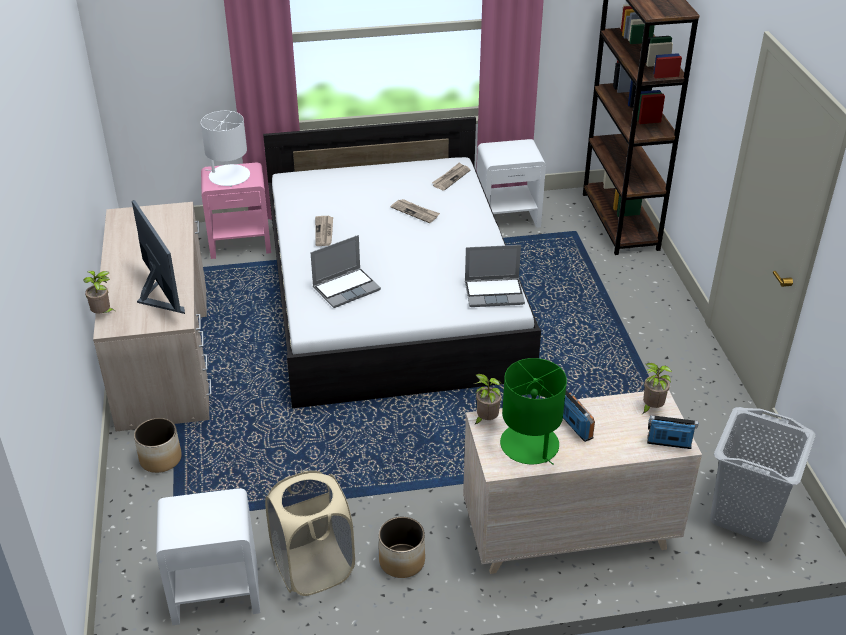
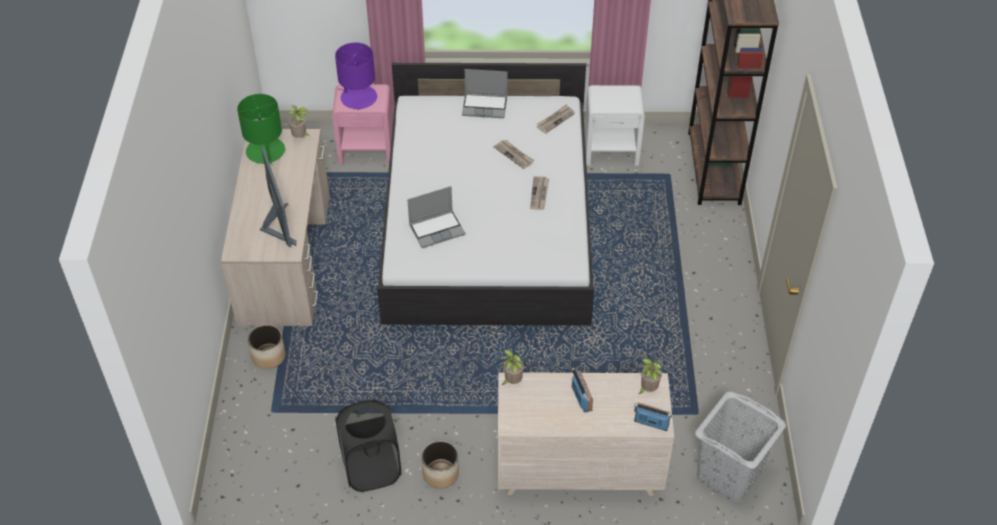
camera: 10 degrees right, 10 degrees up
potted plant [83,271,114,313] -> potted plant moved to [288,105,310,137]
white nightstand [156,488,260,625] -> none
white table lamp [201,111,250,187] -> purple table lamp [335,42,377,110]
beige laundry basket [265,470,355,596] -> black laundry basket [336,400,401,492]
newspaper [315,216,333,246] -> newspaper moved to [530,176,549,210]
laptop [465,245,525,307] -> laptop moved to [462,69,507,118]
green table lamp [500,358,567,465] -> green table lamp moved to [237,94,285,165]

